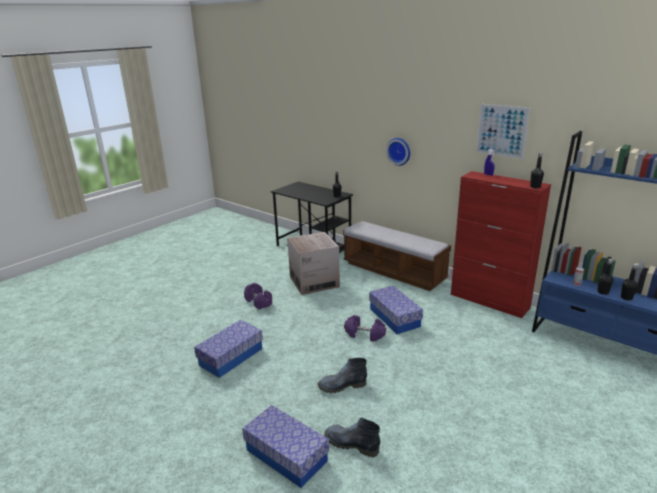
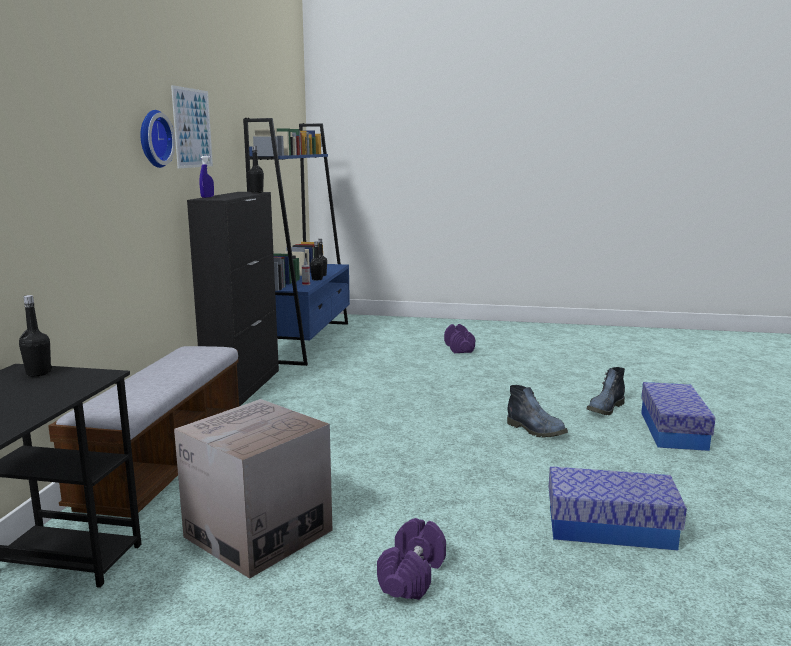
camera: 120 degrees left, 10 degrees down
boot [324,418,380,457] -> boot turned 45 degrees clockwise [587,367,625,415]
purple dumbbell [344,315,386,342] -> purple dumbbell moved to [444,324,475,353]
storage box [369,286,423,334] -> none
wall clock [386,138,410,166] -> wall clock moved to [140,110,175,168]
red cabinet [451,171,551,318] -> black cabinet [187,192,279,406]

